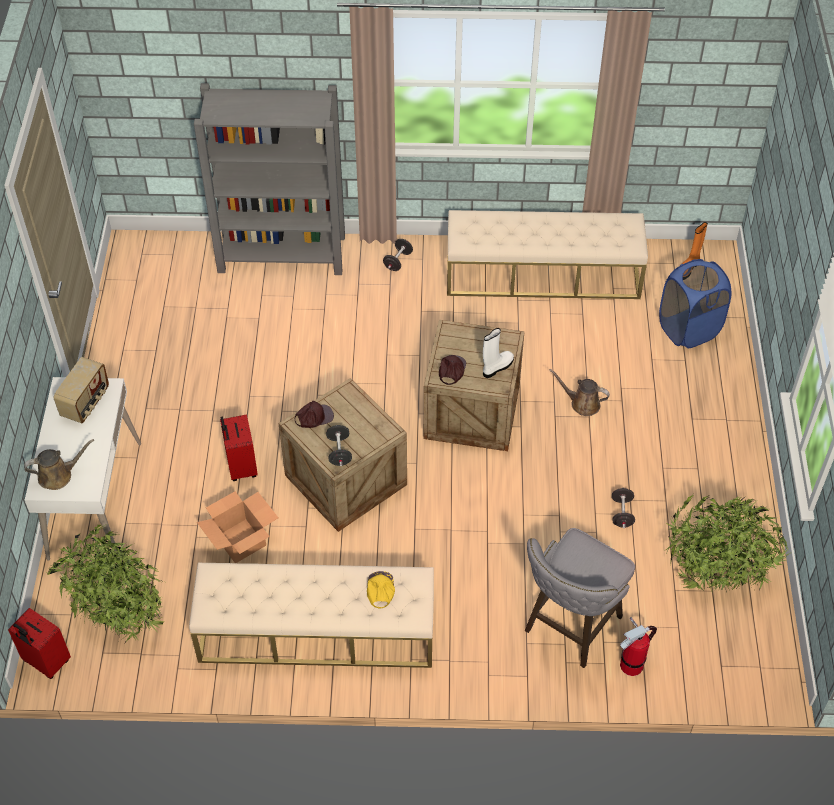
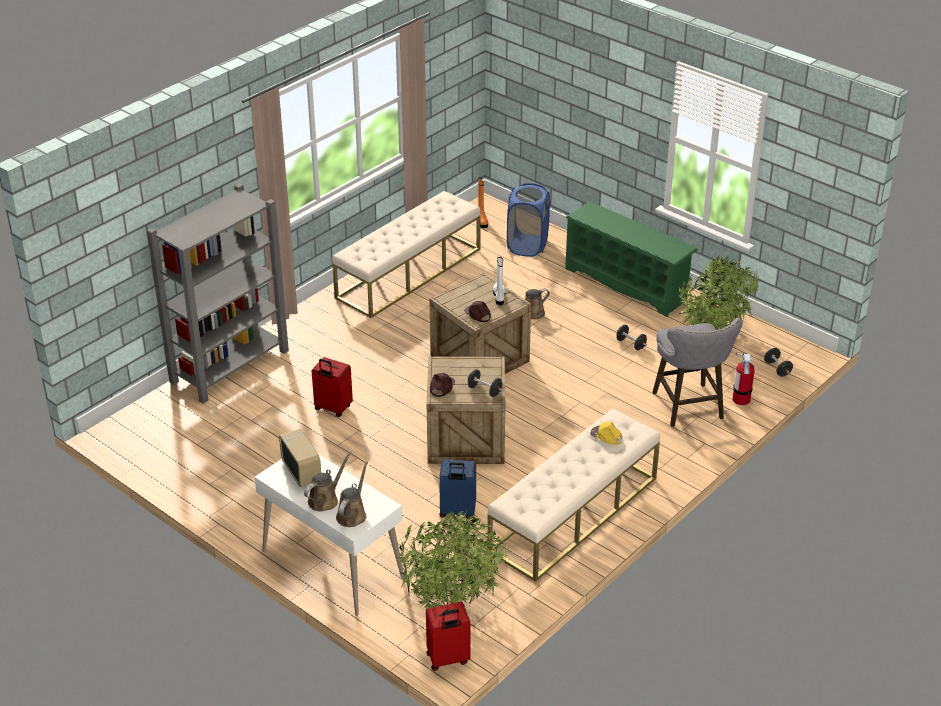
camera: 50 degrees left, 15 degrees down
cardboard box [197,491,278,563] -> blue suitcase [439,460,476,519]
red suitcase [220,414,258,481] -> red suitcase moved to [312,357,353,417]
black dumbbell [383,239,413,271] -> black dumbbell moved to [764,348,793,377]
none -> brown watering can [304,451,352,512]
none -> green shoe rack [565,201,698,317]

